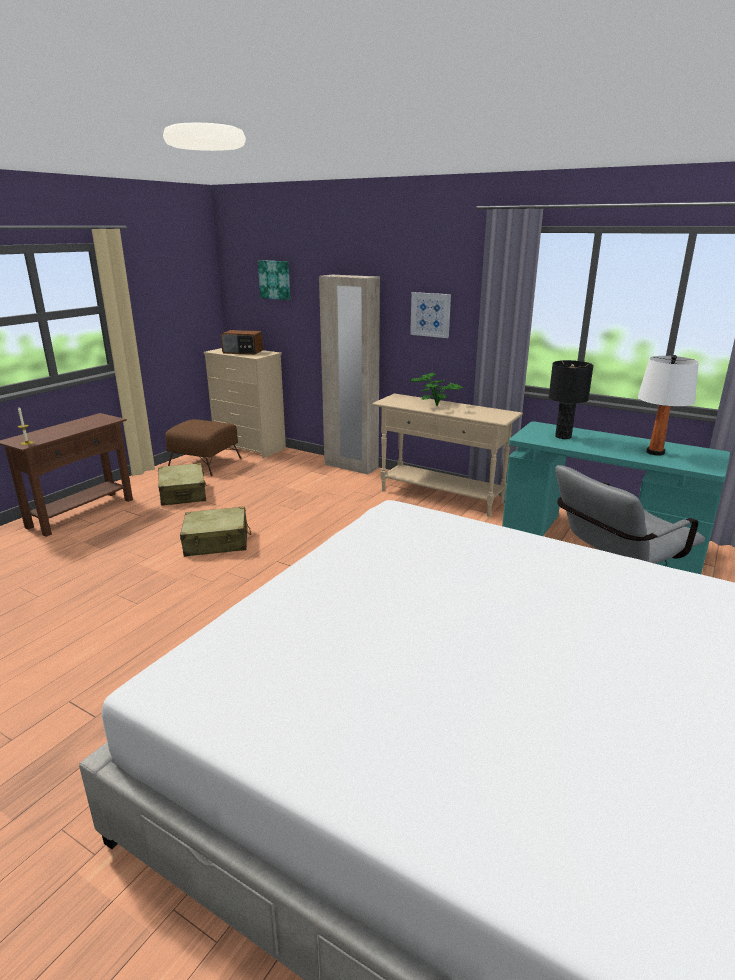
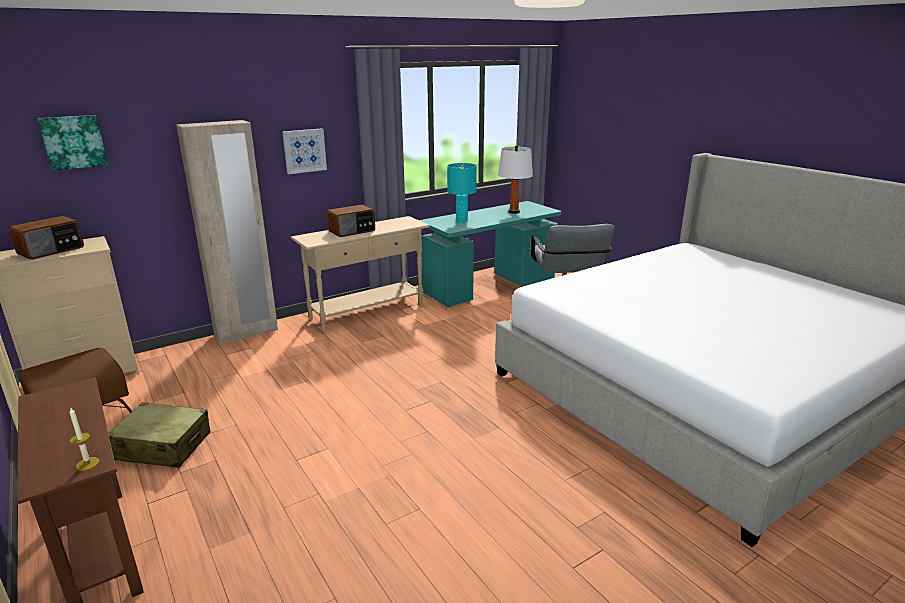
camera: 65 degrees left, 0 degrees up
beige suitcase [180,506,251,557] -> none
potted plant [409,372,464,406] -> radio [327,205,375,237]
black table lamp [549,360,594,439] -> turquoise table lamp [447,163,477,223]

